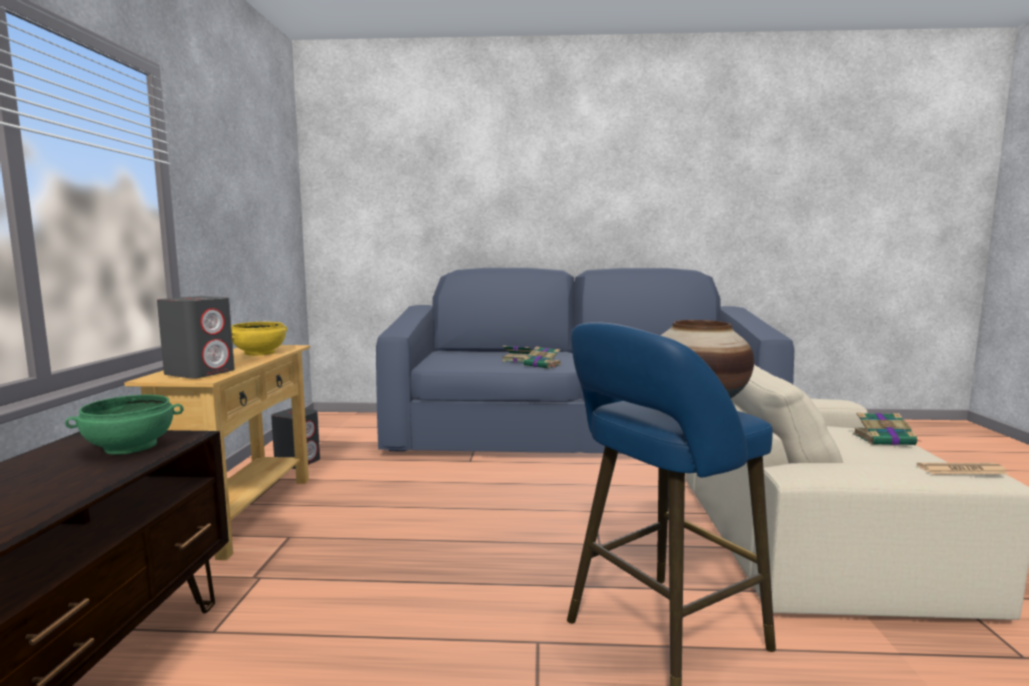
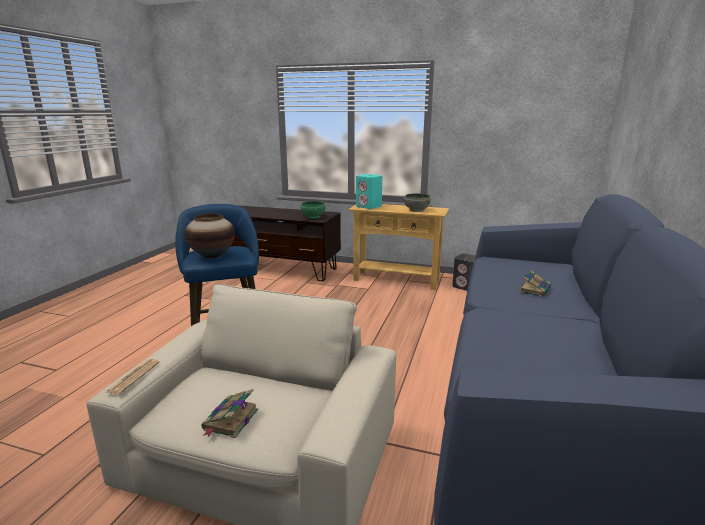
camera: 105 degrees right, 10 degrees up
grey speaker [157,296,235,379] -> turquoise speaker [356,174,382,209]
yellow bowl [231,322,287,356] -> grey bowl [404,193,431,212]
book [523,346,561,369] -> none

